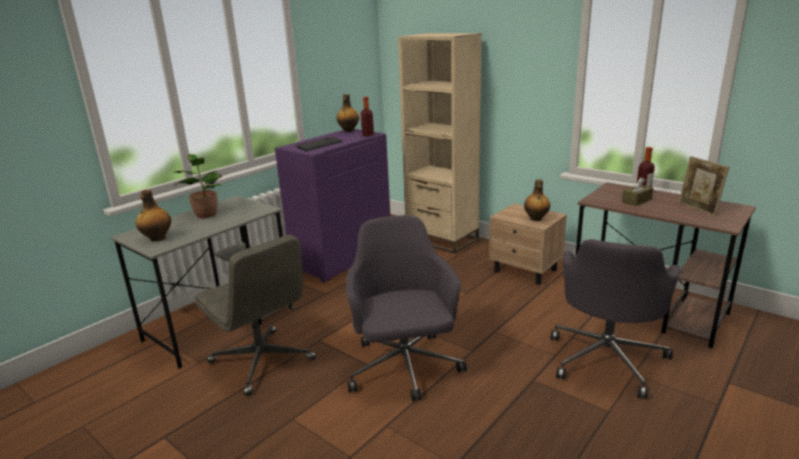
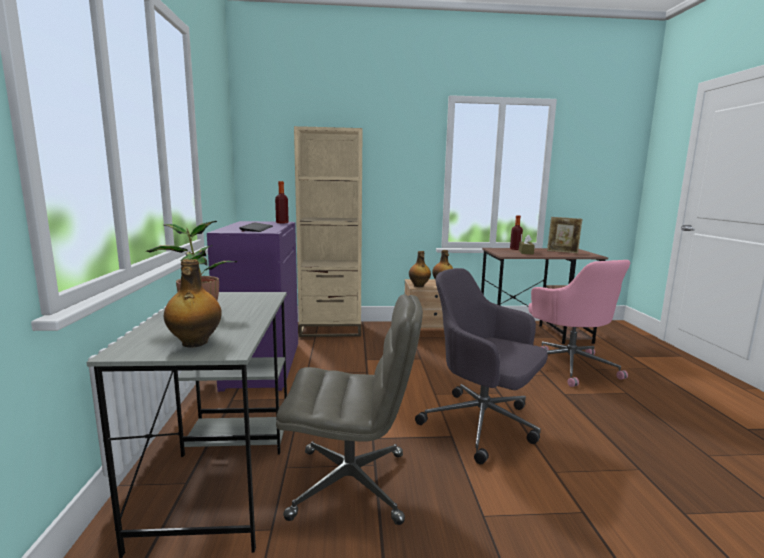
camera: 45 degrees left, 10 degrees down
bottle [337,94,359,132] -> bottle moved to [409,251,431,287]
grey office chair [551,239,680,399] -> pink office chair [528,260,630,387]

